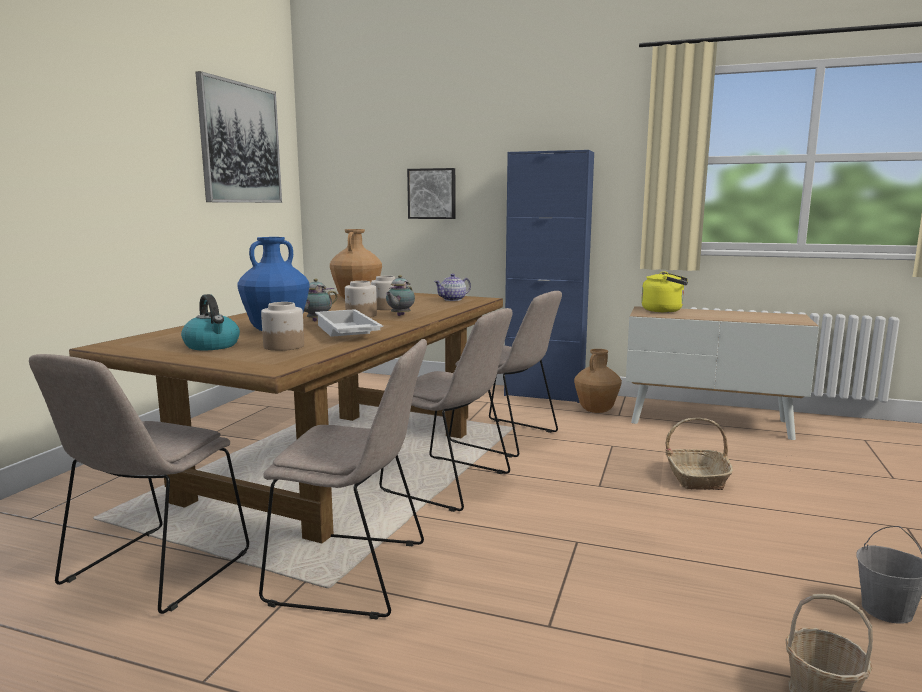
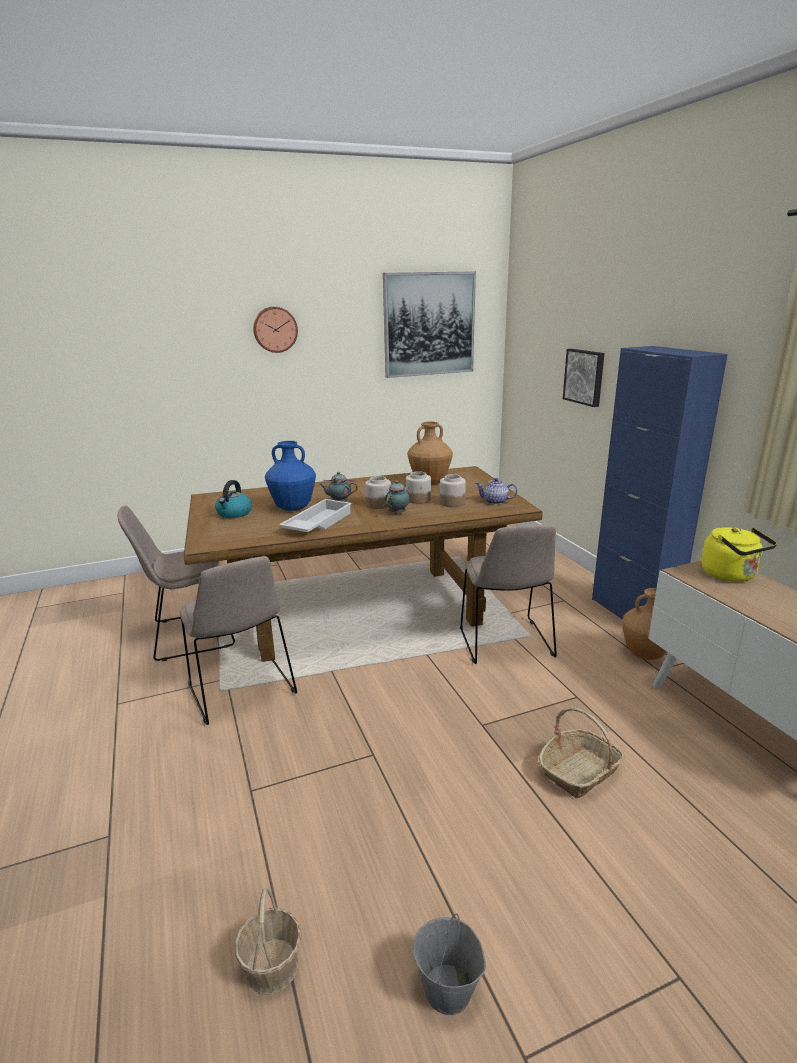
camera: 50 degrees right, 10 degrees up
jar [261,302,304,351] -> jar moved to [440,474,466,507]
beige chair [379,308,513,512] -> none
teapot [386,275,415,316] -> teapot turned 135 degrees clockwise [385,480,409,514]
none -> wall clock [253,307,298,353]

